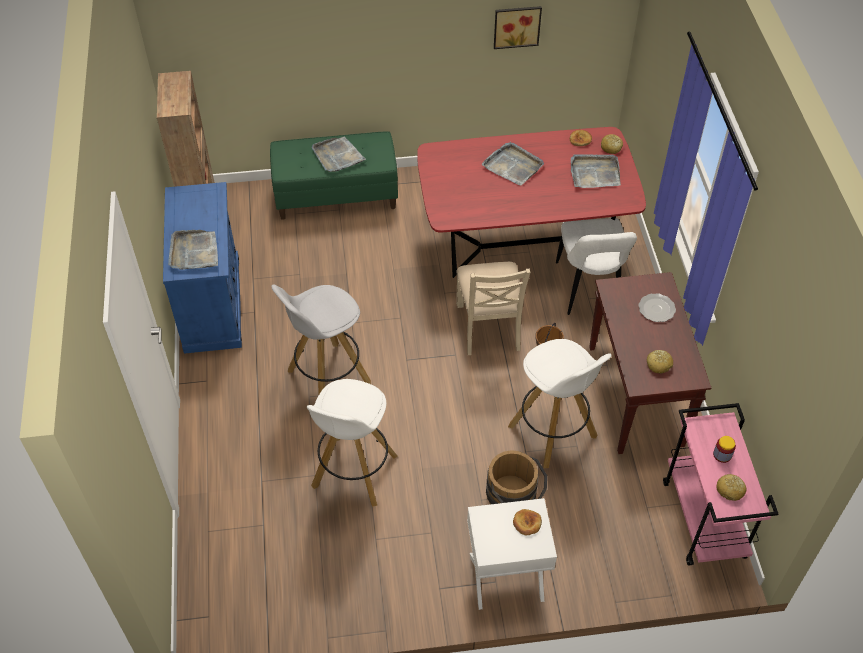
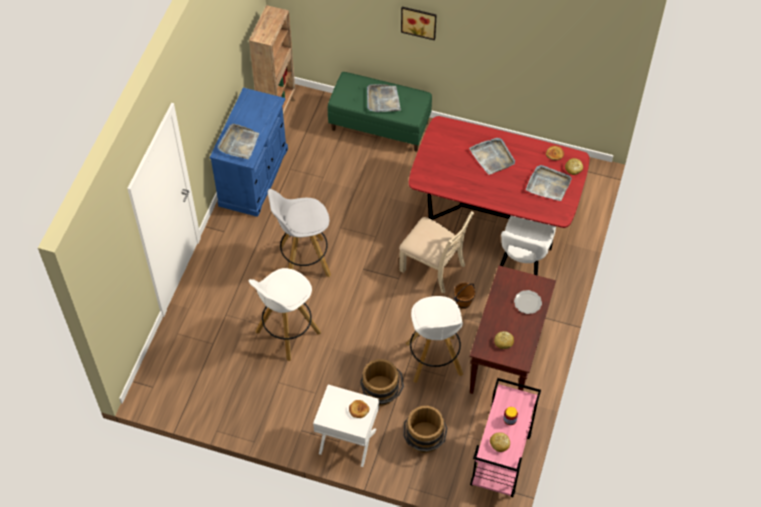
camera: 25 degrees right, 5 degrees up
beige chair [456,262,530,355] -> beige chair turned 75 degrees counterclockwise [399,211,474,294]
picture [494,6,542,49] -> picture moved to [401,7,437,41]
none -> brown bucket [403,406,448,453]

